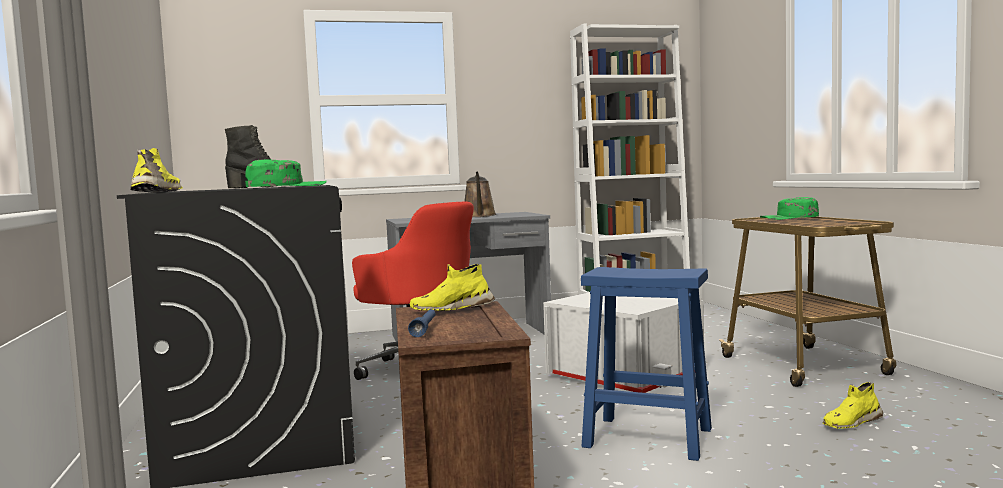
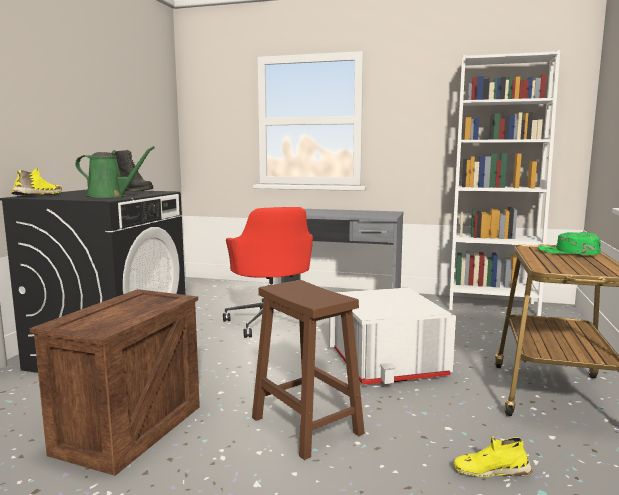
camera: 30 degrees right, 5 degrees up
green cap [245,159,327,187] -> green watering can [75,146,155,198]
blue flashlight [408,309,436,337] -> none
yellow shoe [410,264,495,311] -> none
brown watering can [465,171,497,217] -> none
blue stool [581,267,712,461] -> brown stool [252,280,365,460]

